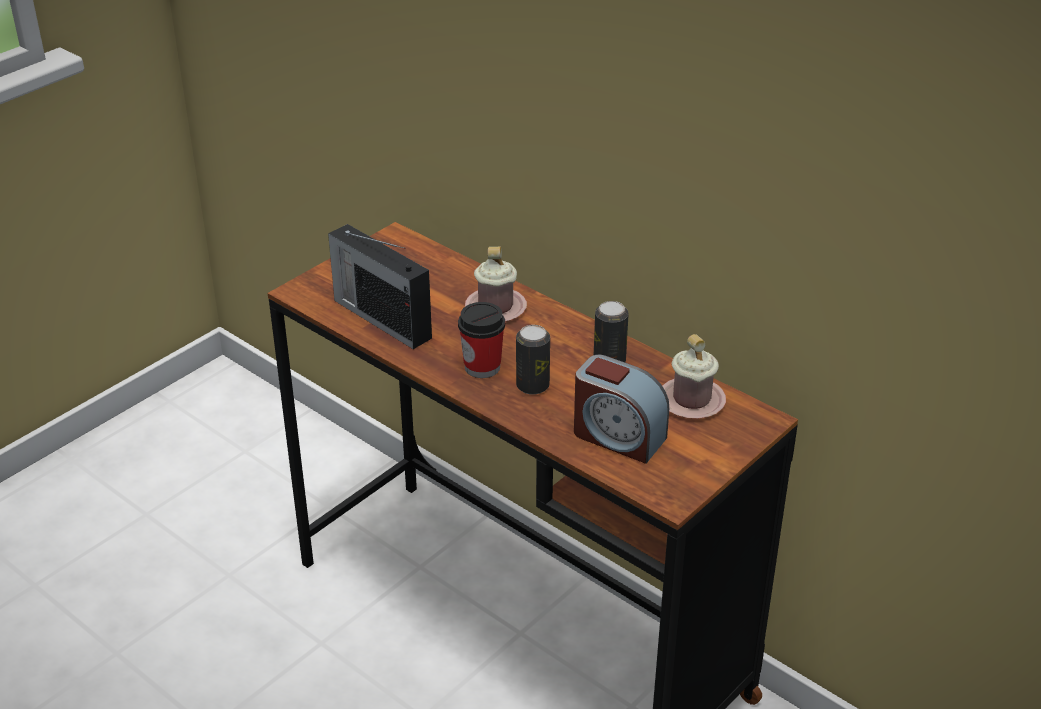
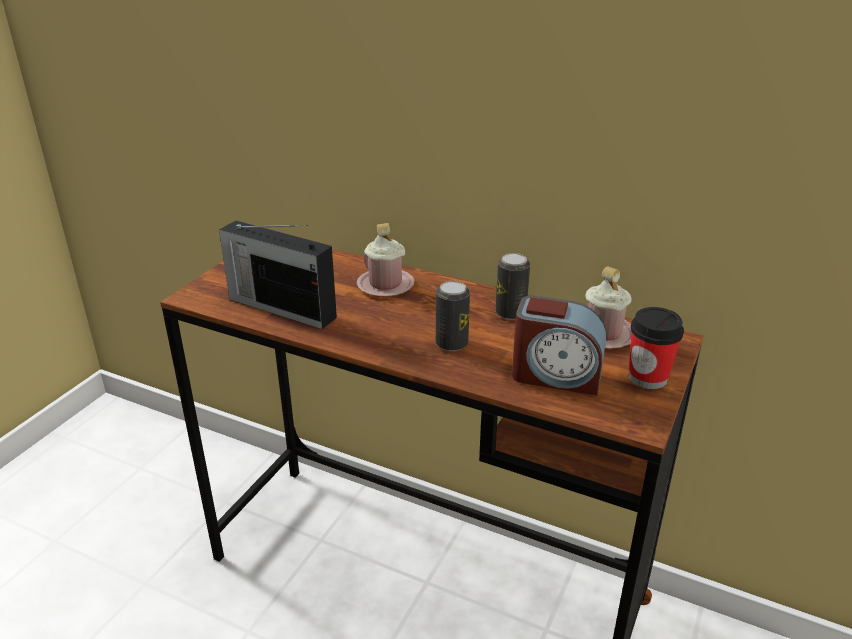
camera: 15 degrees left, 5 degrees down
cup [458,302,505,378] -> cup moved to [629,307,684,389]

